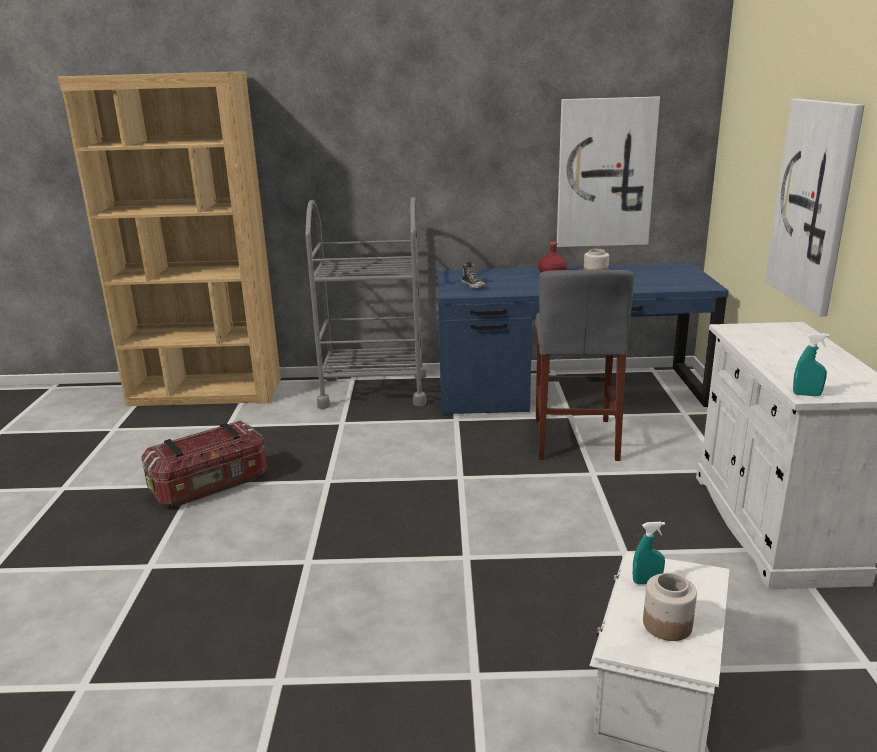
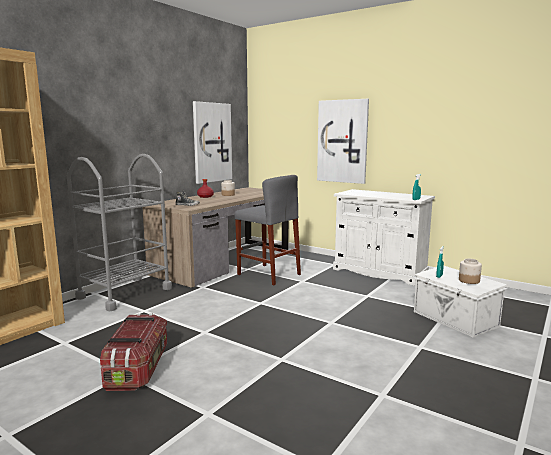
camera: 55 degrees left, 10 degrees down
blue desk [437,263,729,415] -> brown desk [142,187,288,288]

